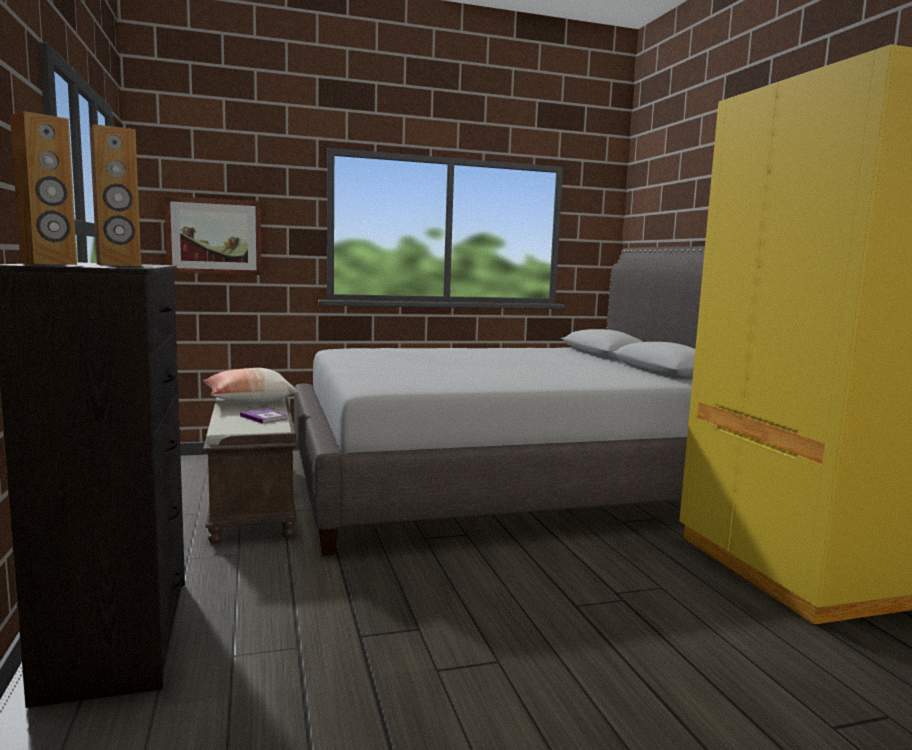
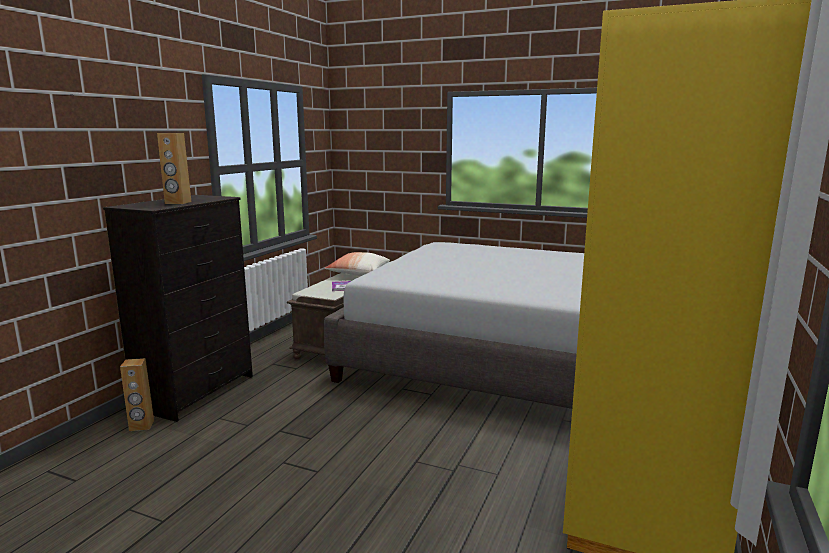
camera: 40 degrees right, 5 degrees up
brown speaker [10,111,77,265] -> brown speaker moved to [120,358,154,431]
picture [164,196,262,275] -> none

